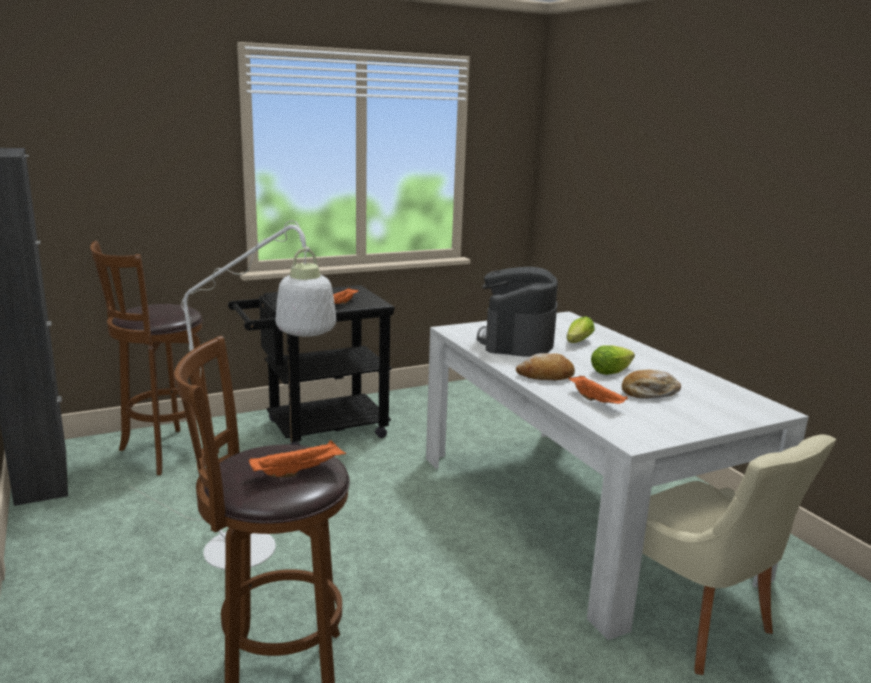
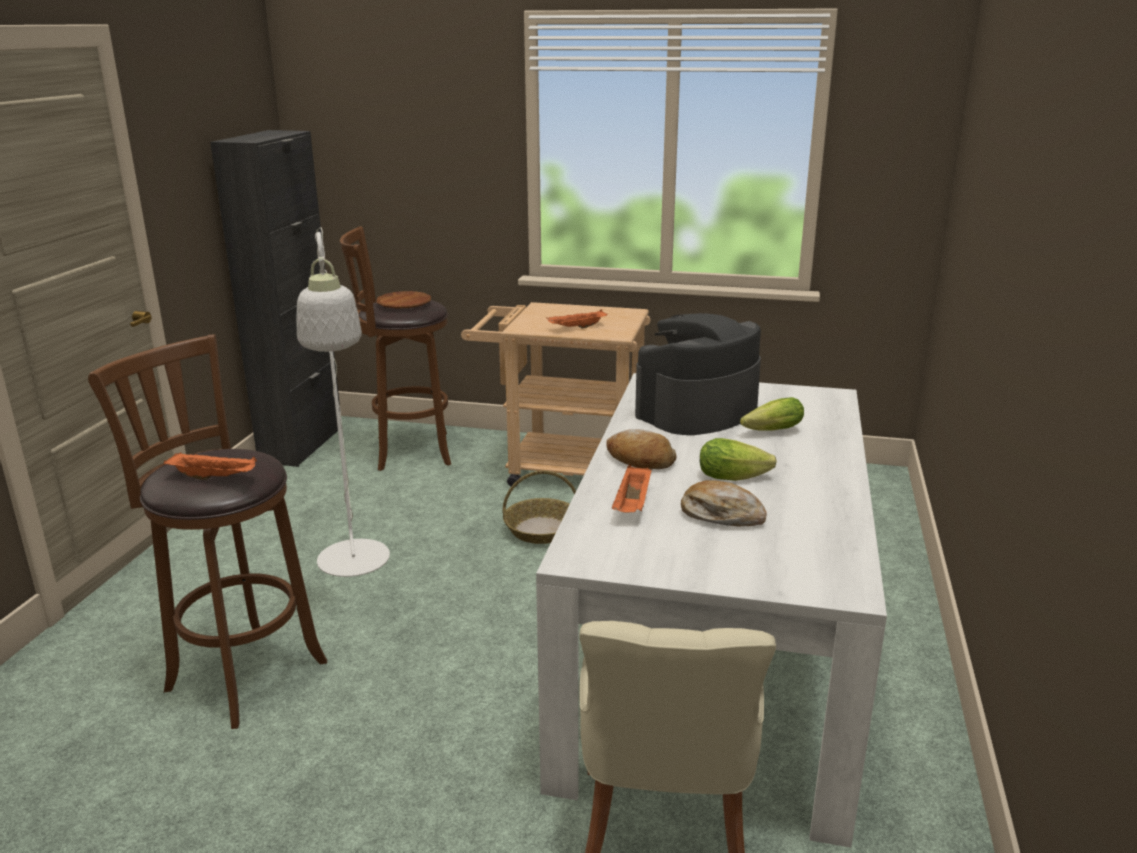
camera: 40 degrees right, 5 degrees up
black cart [228,285,395,445] -> beige cart [461,302,650,486]
none -> brown plate [376,291,431,309]
none -> basket [503,471,576,544]

